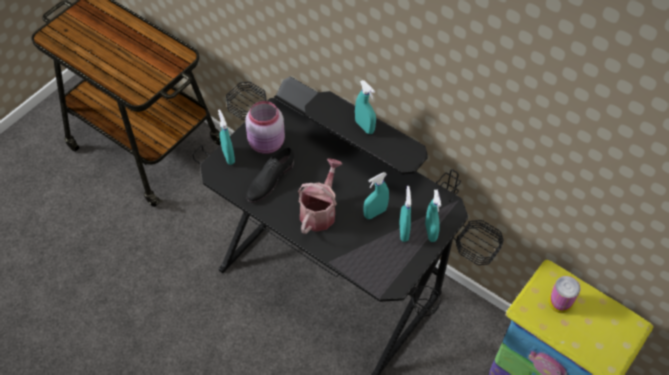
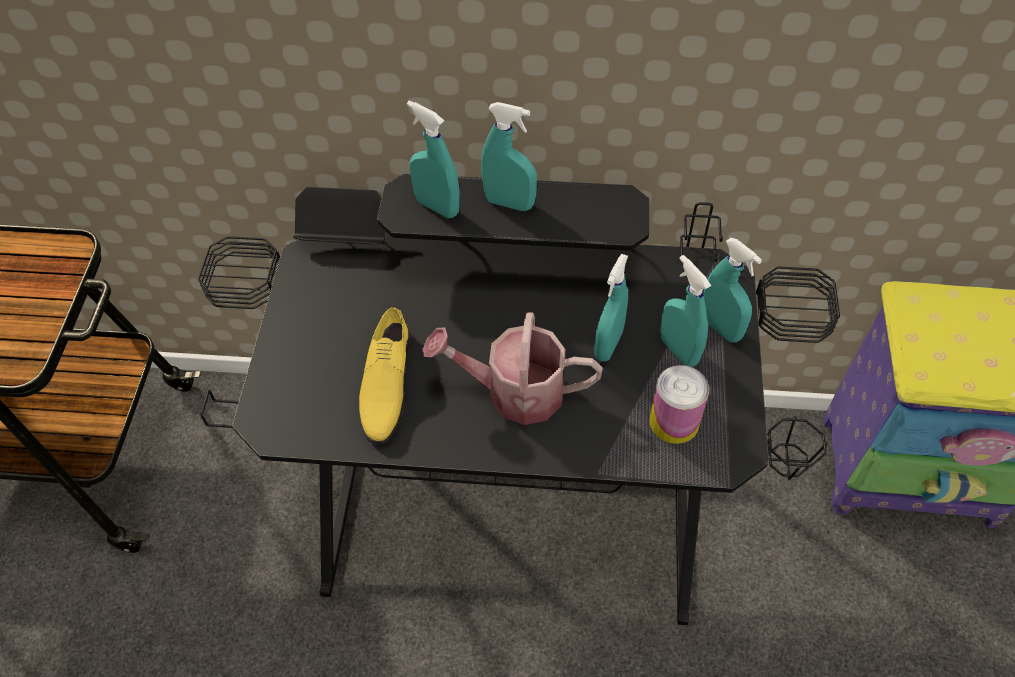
camera: 30 degrees left, 0 degrees up
turquoise spray bottle [218,109,235,165] -> turquoise spray bottle moved to [407,100,460,218]
pink jar [245,101,285,154] -> none
black shoe [247,147,294,203] -> yellow shoe [359,307,410,444]
watering can [298,158,342,234] -> watering can turned 75 degrees counterclockwise [423,312,603,425]
can [548,276,580,313] -> can moved to [649,365,709,444]

